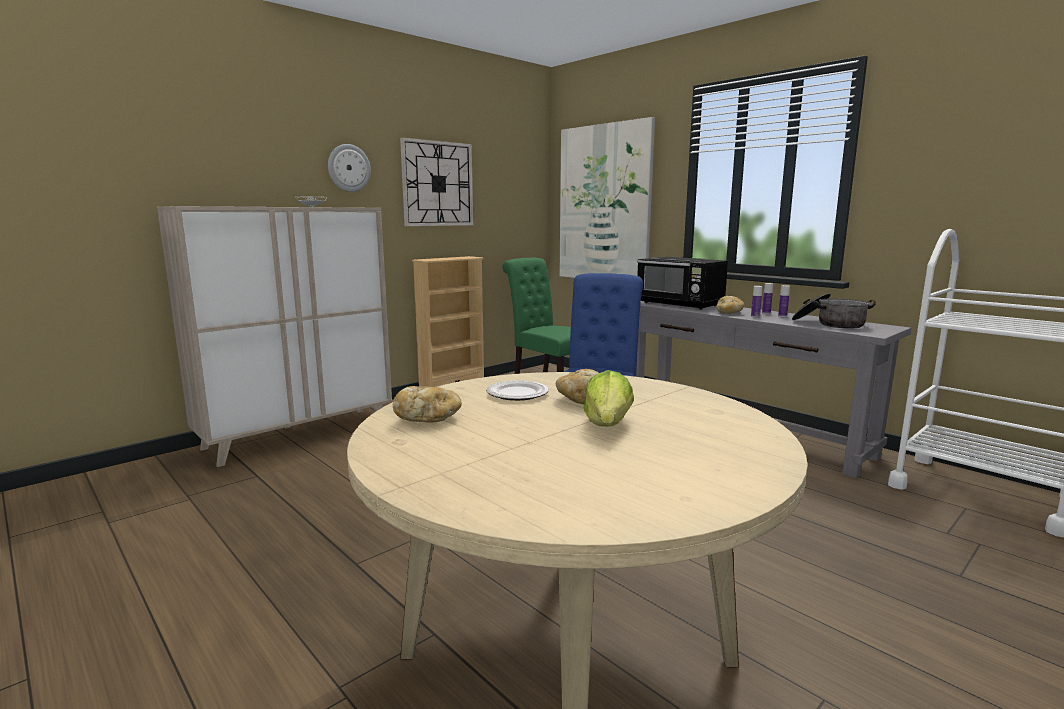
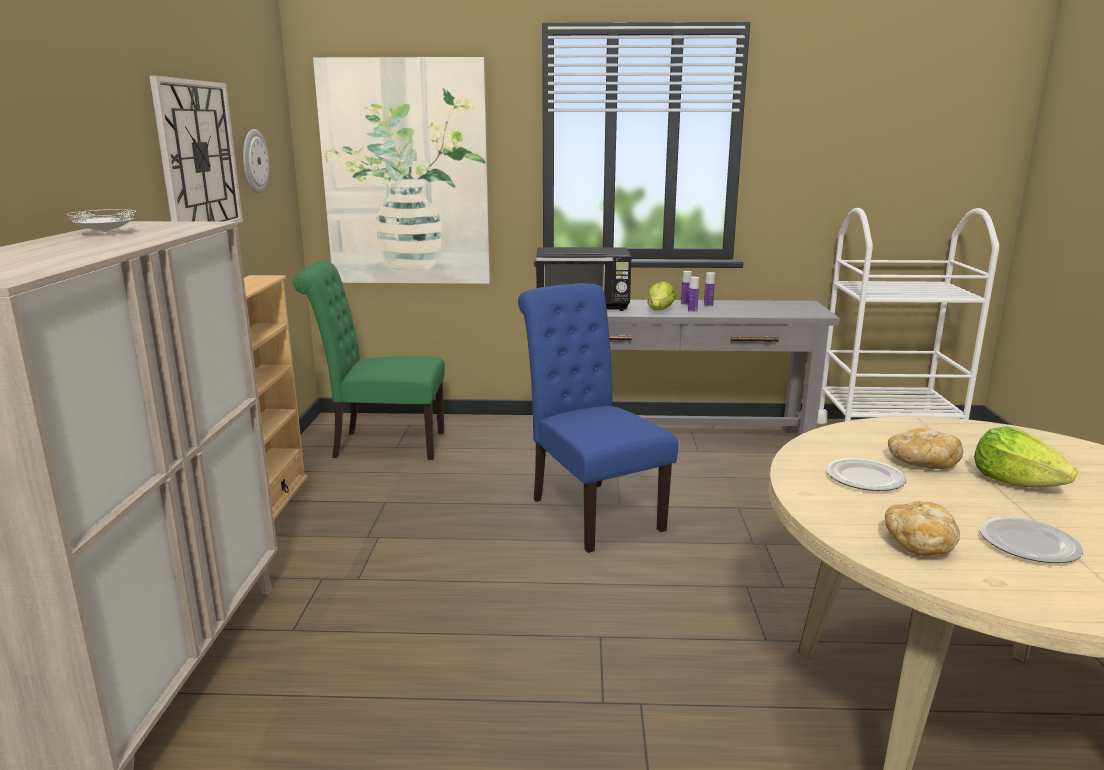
camera: 45 degrees left, 5 degrees up
wall clock [328,144,371,192] -> wall clock moved to [243,129,269,193]
bread [716,296,744,314] -> lettuce [647,281,676,311]
cooking pot [792,293,876,329] -> none
none -> plate [980,517,1083,563]

